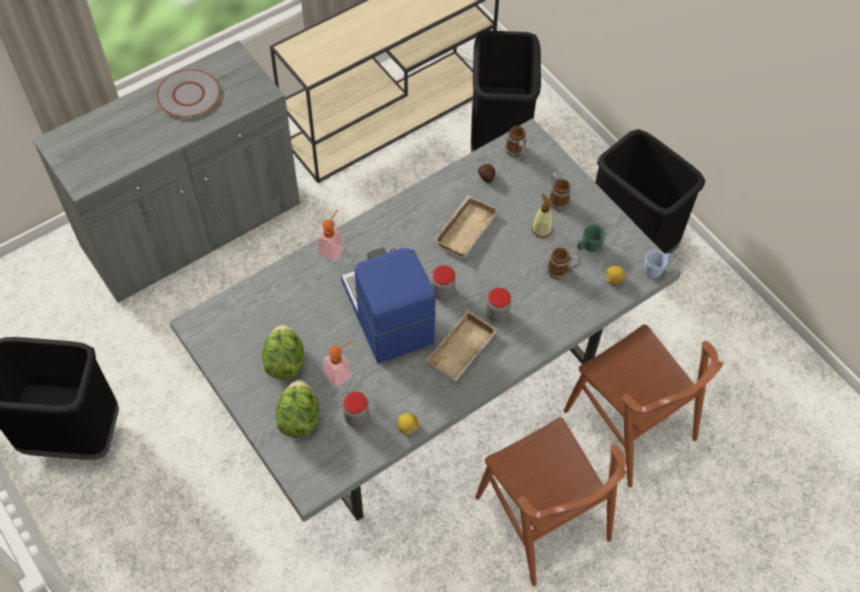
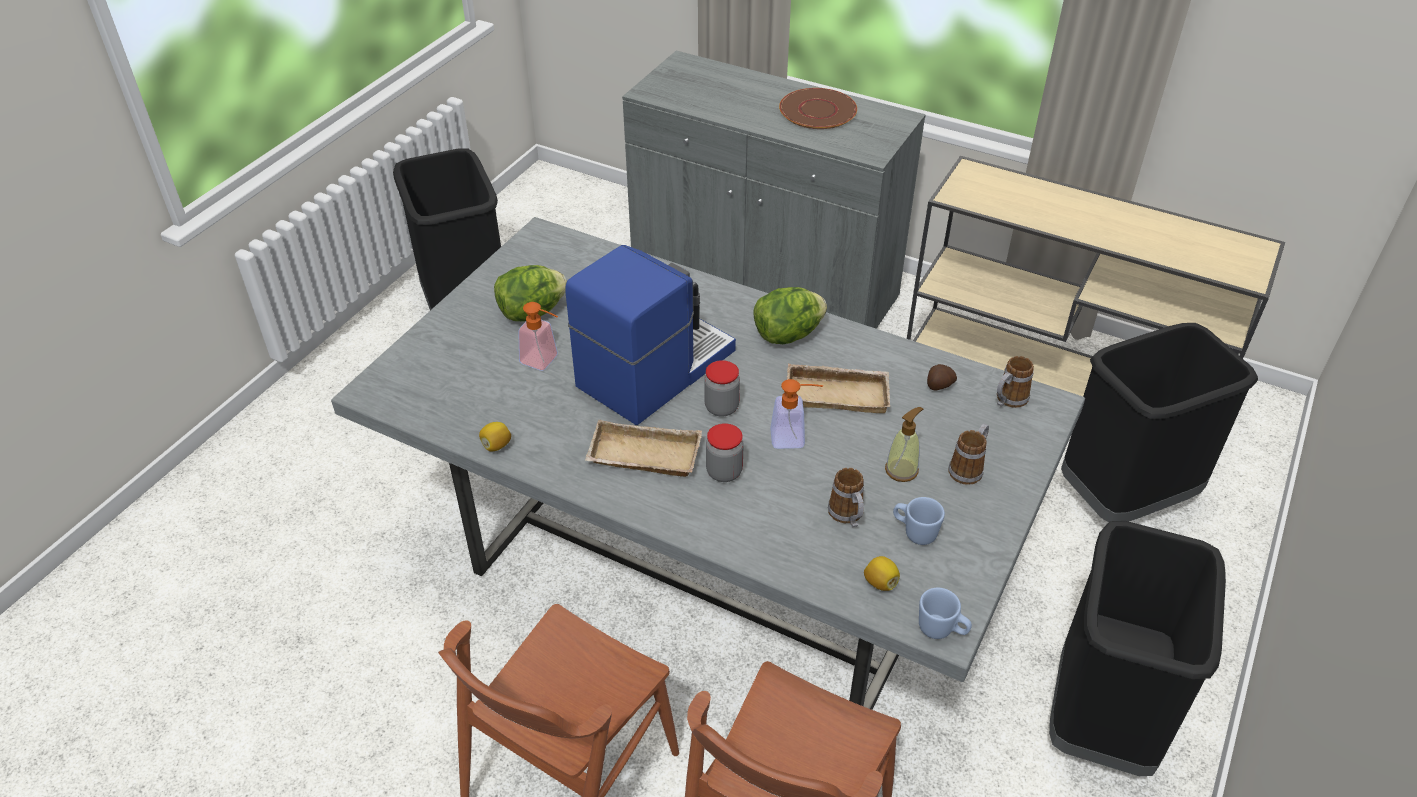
camera: 65 degrees right, 15 degrees down
grey plate [157,69,220,117] -> brown plate [779,88,857,129]
lettuce [276,380,319,437] -> lettuce moved to [753,287,827,344]
soap dispenser [318,210,344,261] -> soap dispenser moved to [770,379,823,449]
jar [343,392,369,427] -> none
green mug [577,224,606,252] -> blue mug [893,497,945,545]

